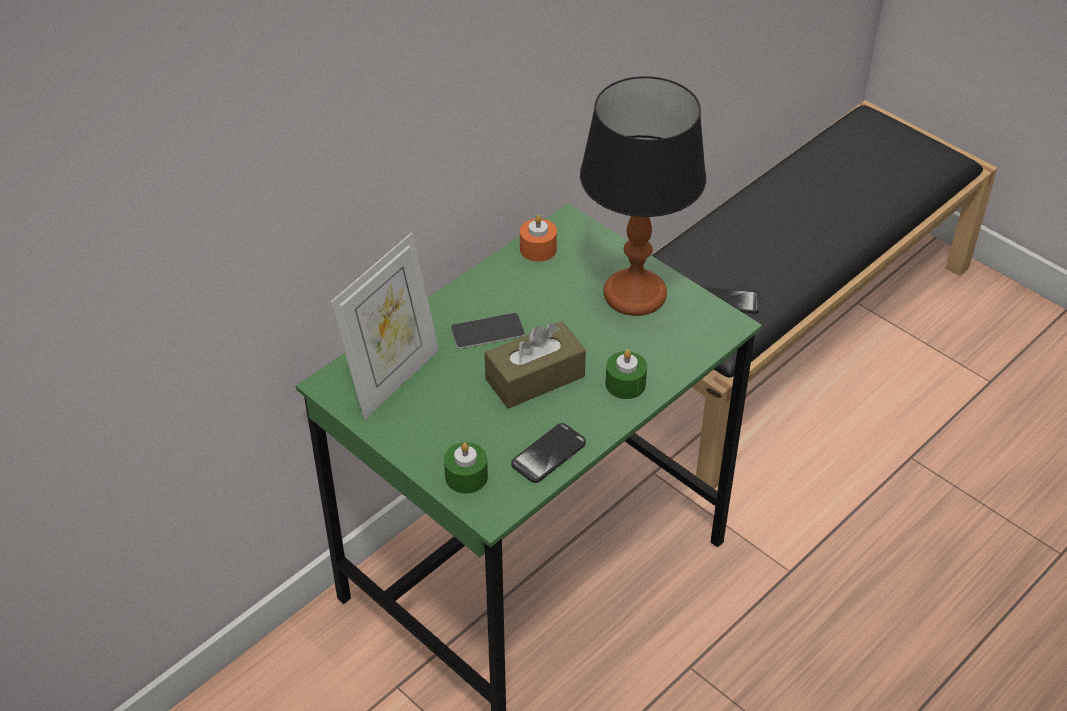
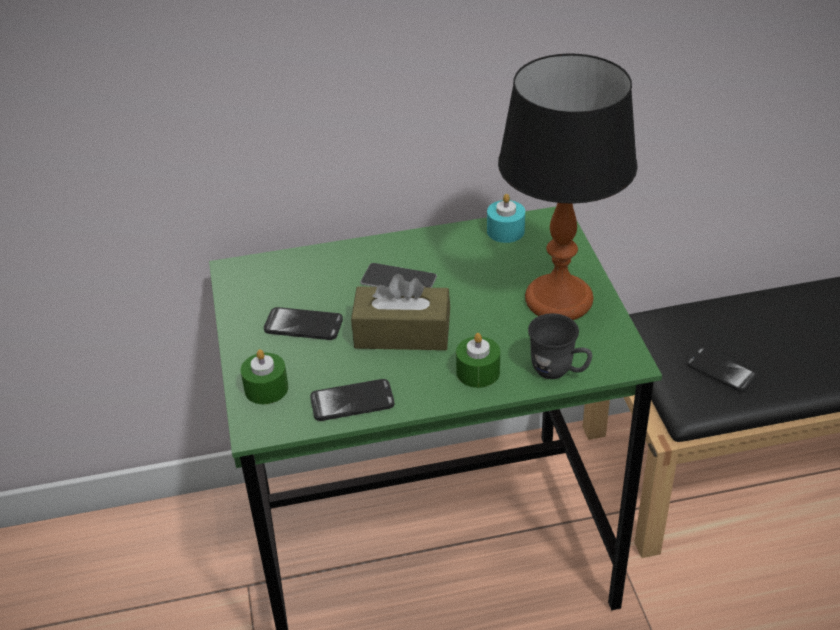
camera: 35 degrees right, 5 degrees down
picture frame [331,233,439,420] -> none
orange candle [520,215,557,262] -> turquoise candle [487,194,525,243]
none -> phone [264,307,343,340]
none -> grey mug [528,313,592,379]

